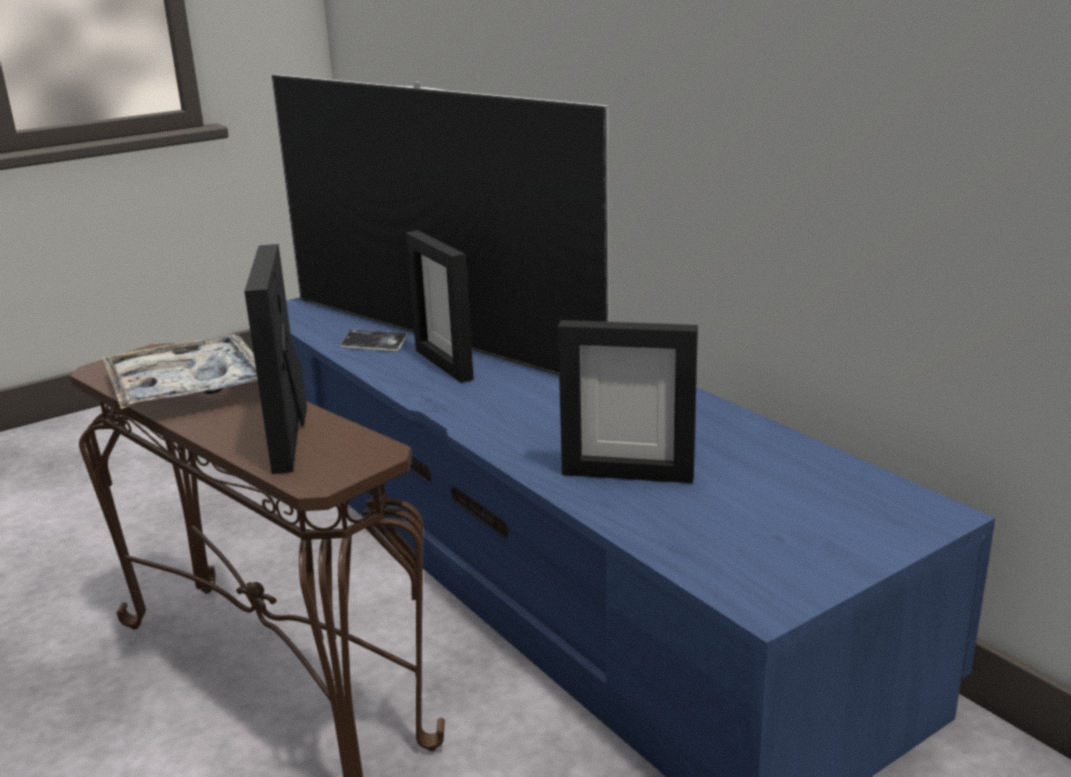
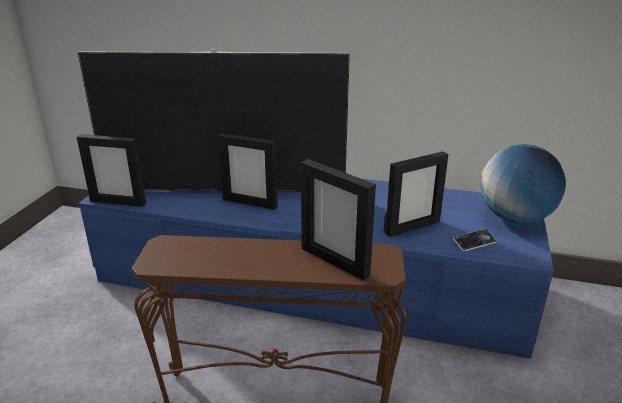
camera: 40 degrees left, 5 degrees up
tray [102,334,258,409] -> none
phone [340,329,407,352] -> phone moved to [453,229,497,251]
none -> picture frame [77,134,146,207]
none -> globe [480,144,566,224]

